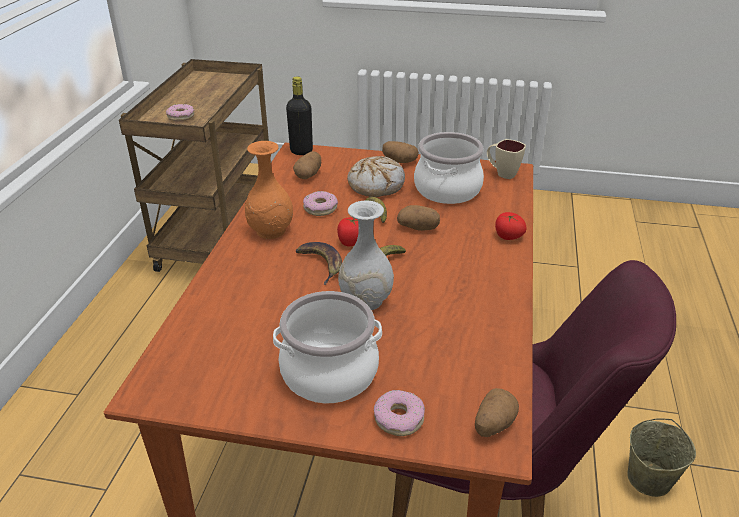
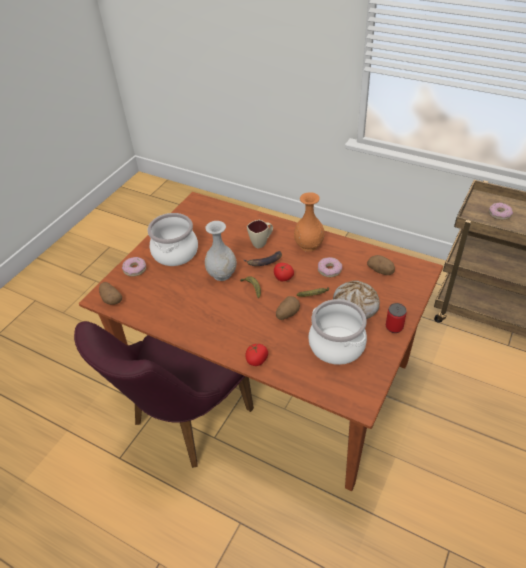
camera: 110 degrees right, 10 degrees up
black bottle [286,77,313,155] -> none
potato [382,141,419,163] -> can [386,303,407,333]
beige mug [487,139,526,179] -> beige mug moved to [247,220,273,249]
beige bucket [627,418,696,497] -> none

